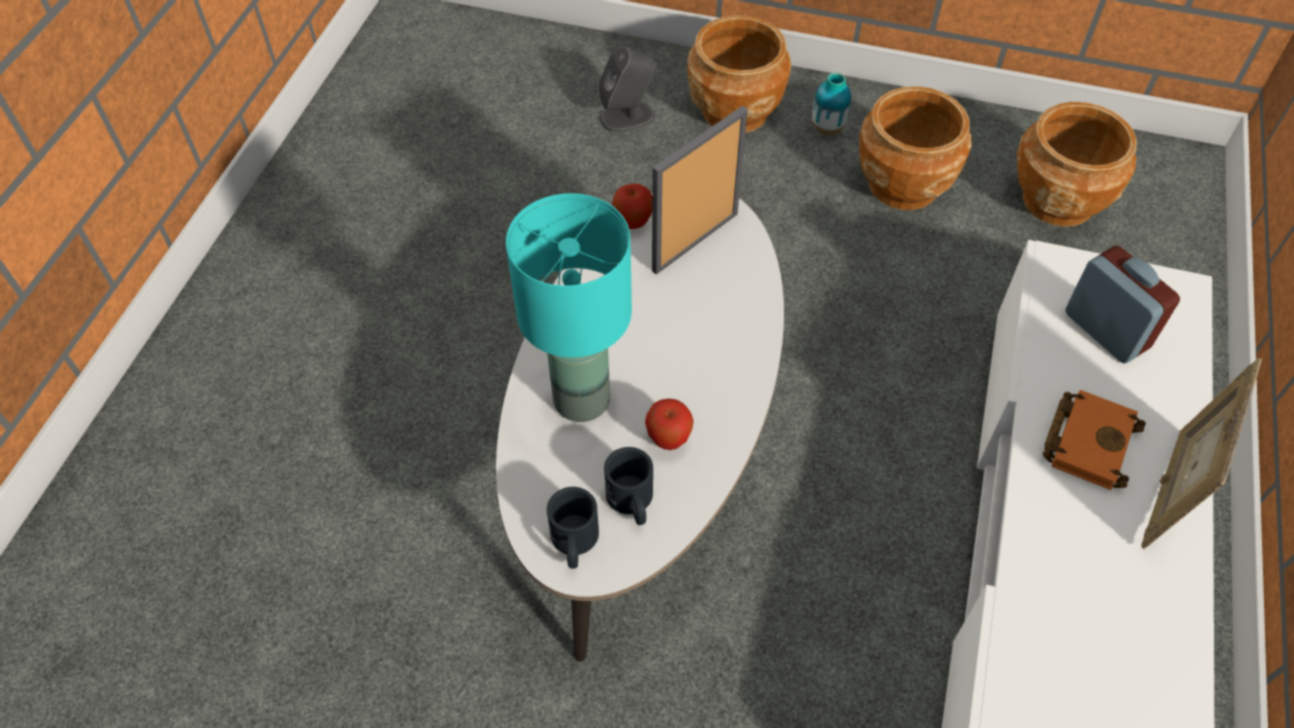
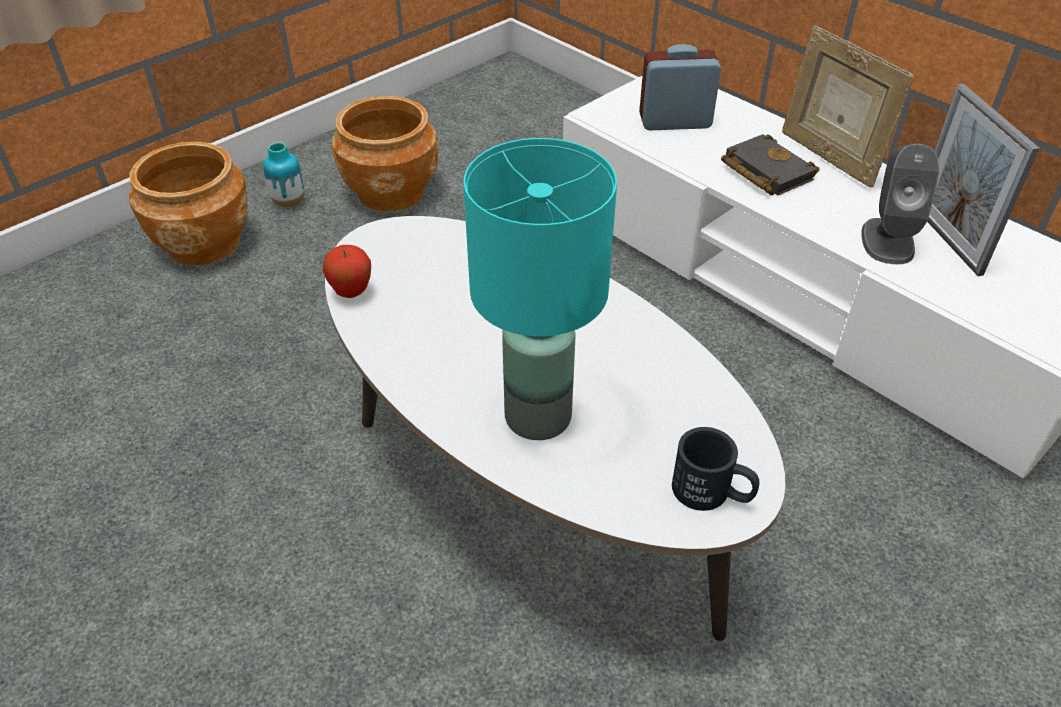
camera: 60 degrees left, 10 degrees down
grey speaker [599,46,657,133] -> grey speaker moved to [861,144,939,264]
black mug [604,447,653,525] -> none
apple [645,398,694,450] -> none
picture frame [652,106,747,275] -> picture frame moved to [927,83,1040,276]
brown planter [1017,102,1137,227] -> none
orange book [1043,390,1146,490] -> black book [721,134,820,196]

